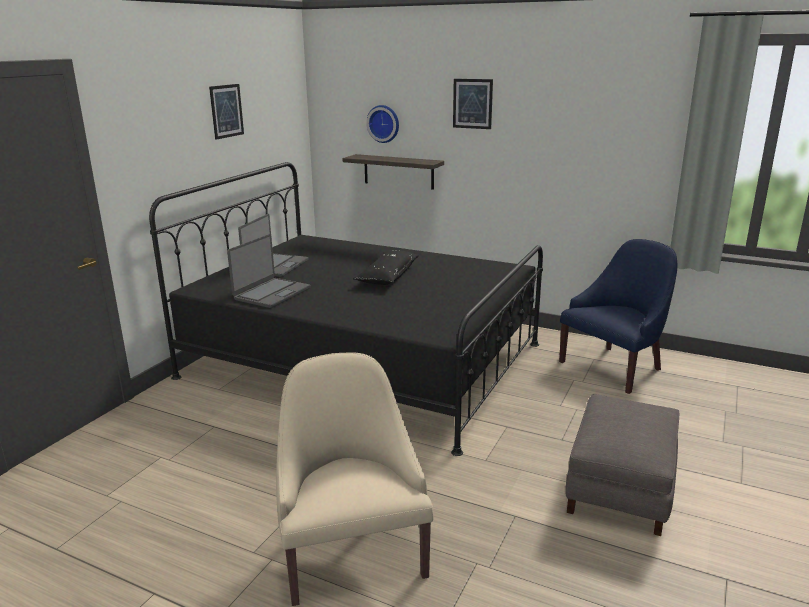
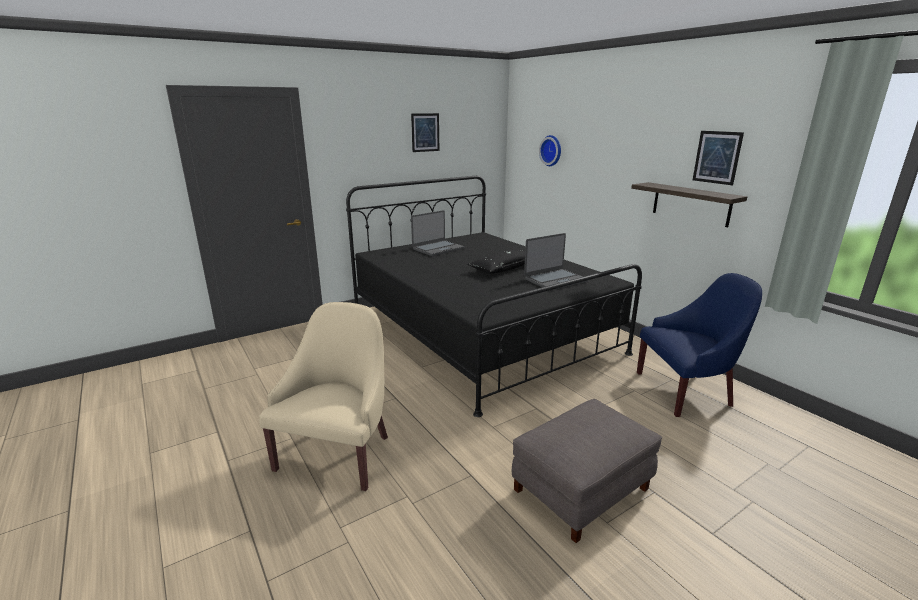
camera: 30 degrees right, 0 degrees up
laptop [227,234,311,308] -> laptop moved to [524,233,588,291]
shelf [343,154,444,190] -> shelf moved to [631,182,747,227]
picture [453,79,493,129] -> picture moved to [693,131,744,185]

